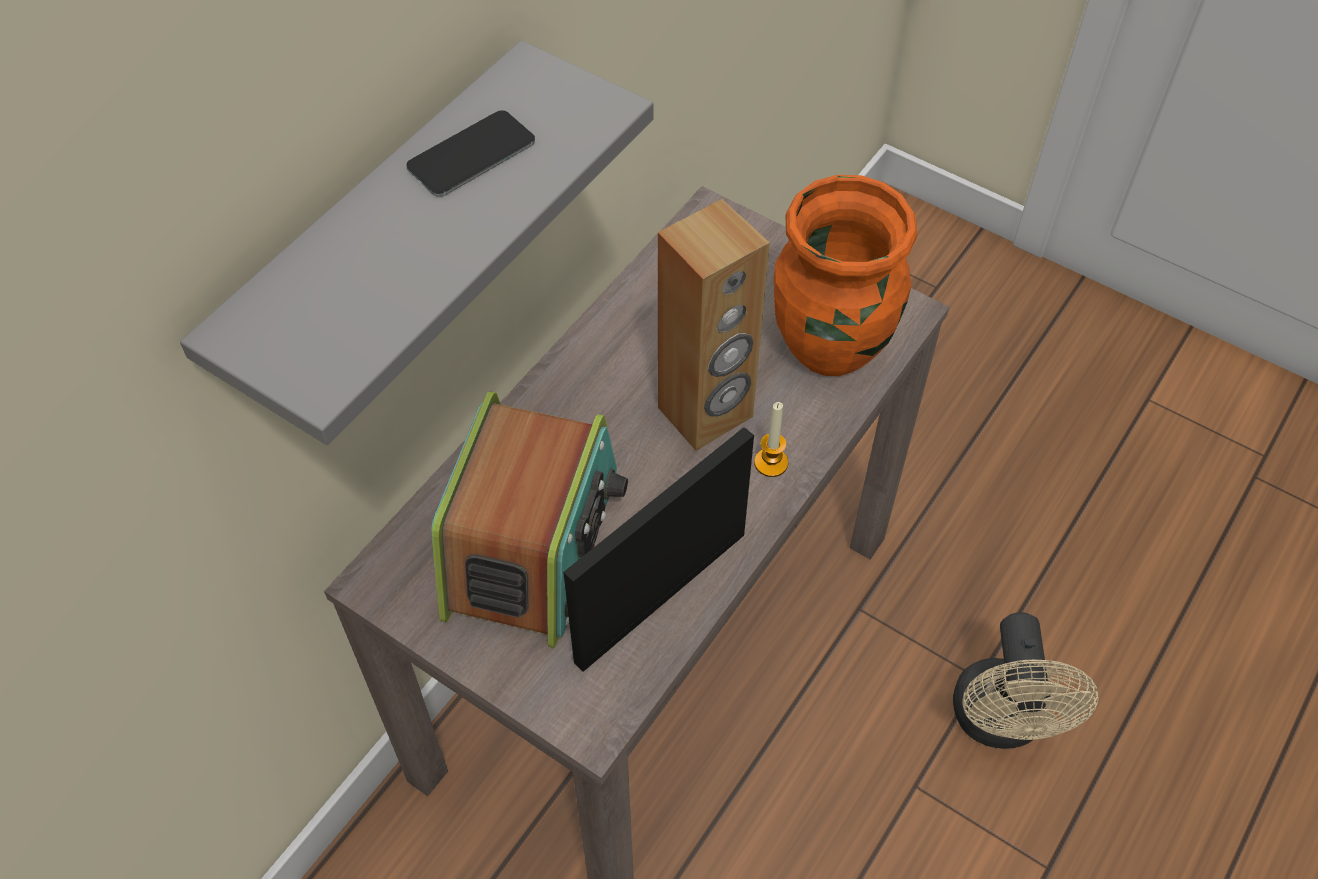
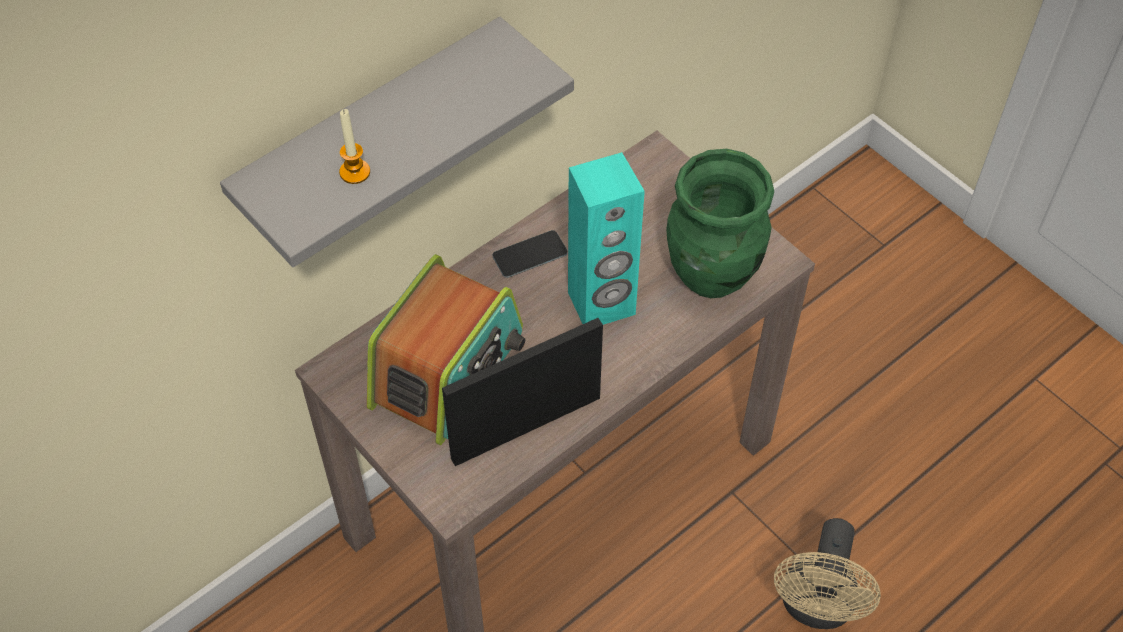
camera: 15 degrees right, 0 degrees up
phone [406,110,535,197] -> phone moved to [493,230,568,278]
brown speaker [658,199,770,451] -> turquoise speaker [568,152,645,325]
candle [754,402,788,477] -> candle moved to [339,109,370,184]
orange vase [774,175,917,376] -> green vase [666,149,774,298]

